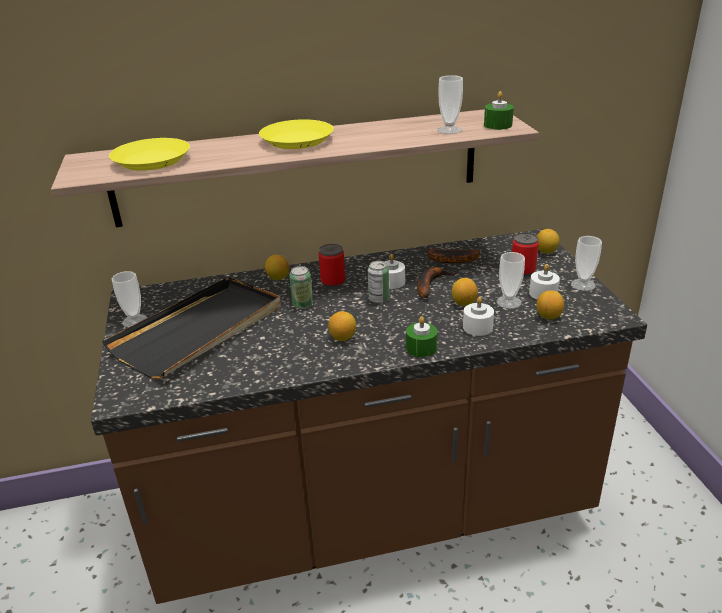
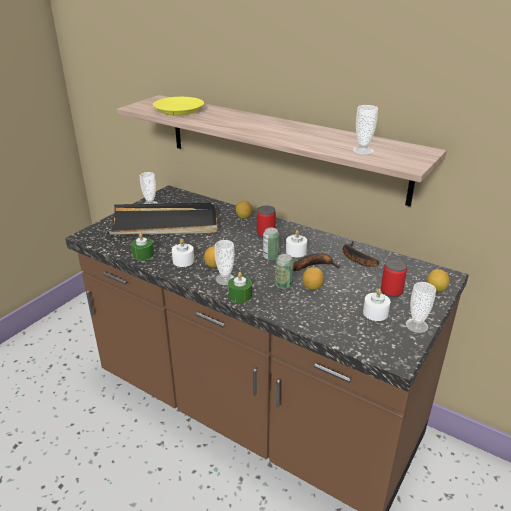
camera: 45 degrees right, 0 degrees up
yellow plate [259,119,334,149] -> none
can [289,266,313,309] -> can moved to [275,254,294,289]
white candle [463,297,494,336] -> white candle moved to [172,239,194,267]
green candle [484,91,514,130] -> green candle moved to [131,233,154,260]
cup [497,252,525,309] -> cup moved to [215,240,234,285]
lemon [537,290,564,320] -> none

